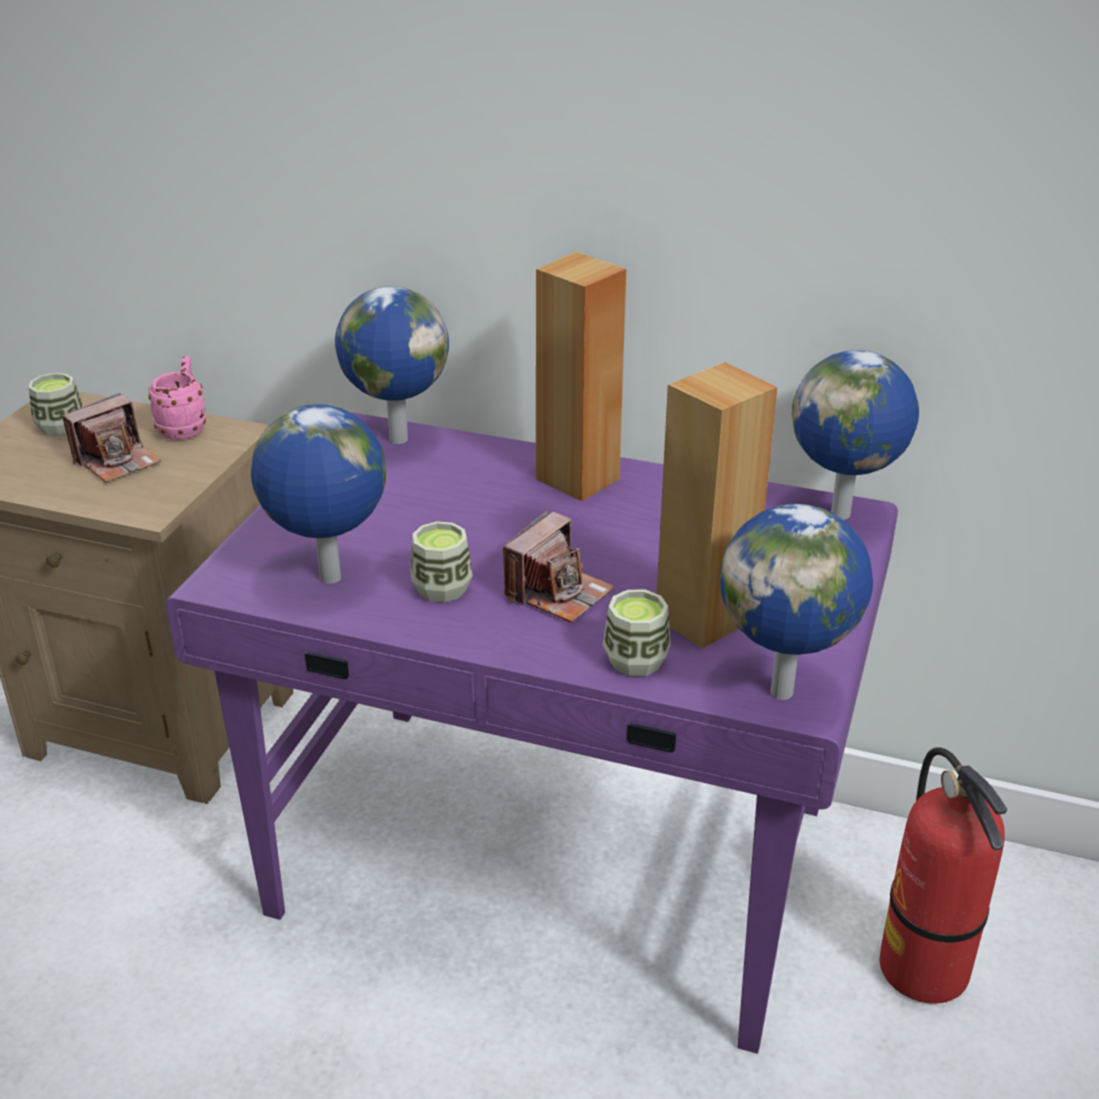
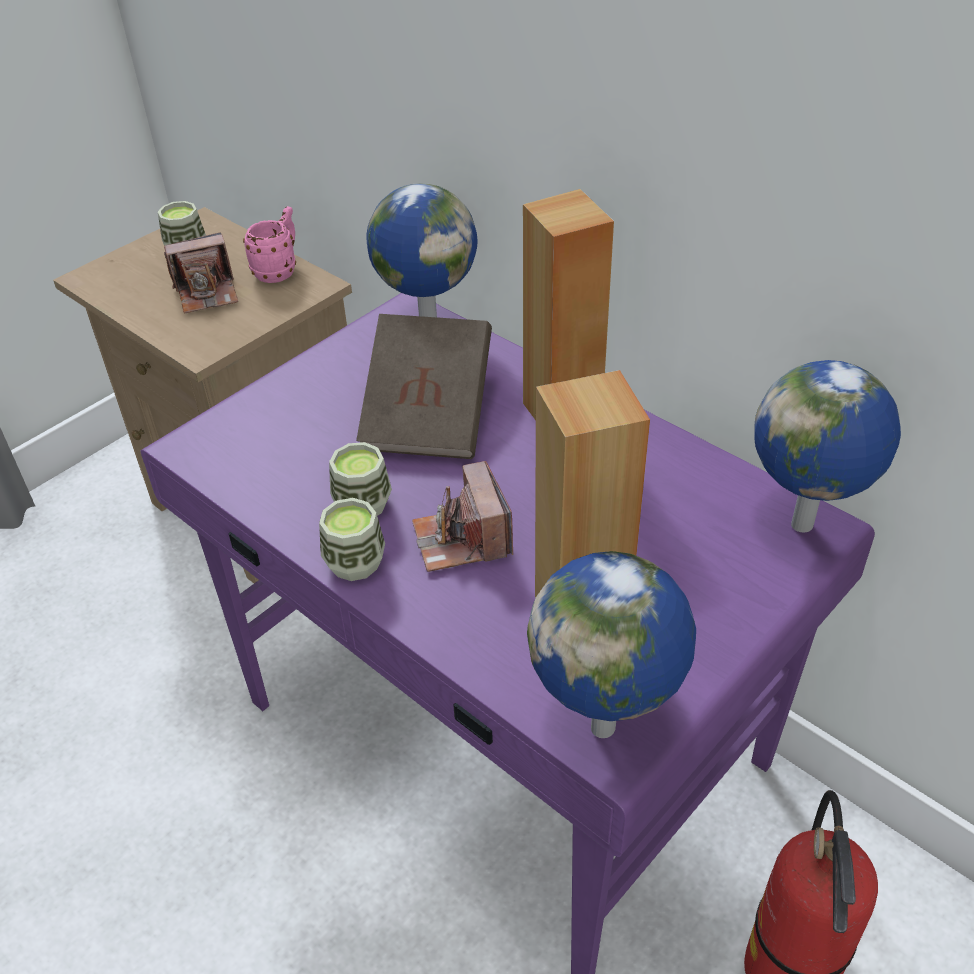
camera: 25 degrees right, 10 degrees up
globe [251,404,386,584] -> none
camera [503,510,615,623] -> camera turned 105 degrees clockwise [412,461,513,572]
cup [603,590,671,676] -> cup moved to [319,498,385,581]
none -> brown book [356,314,492,459]

